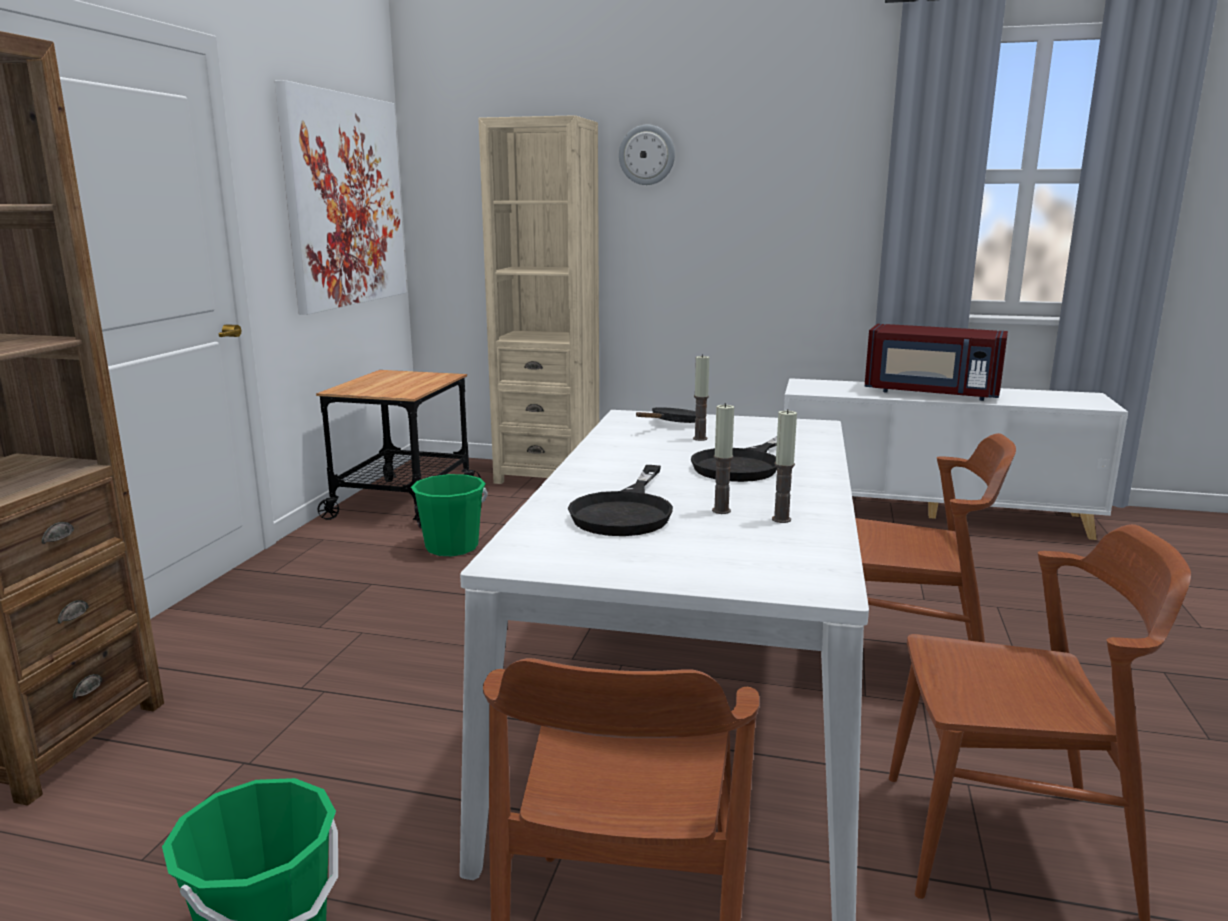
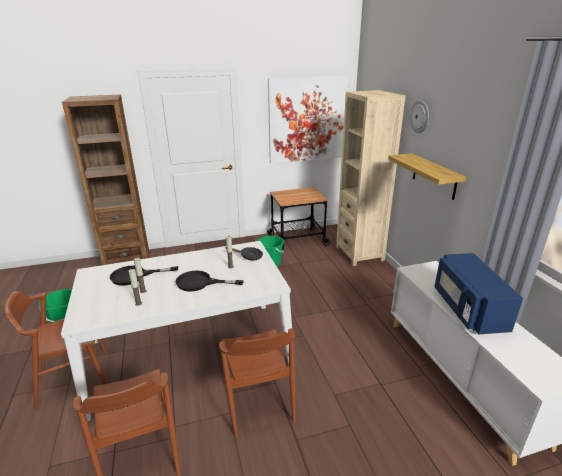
camera: 60 degrees right, 10 degrees up
red microwave [865,324,1008,401] -> blue microwave [435,253,523,334]
none -> shelf [388,153,466,200]

